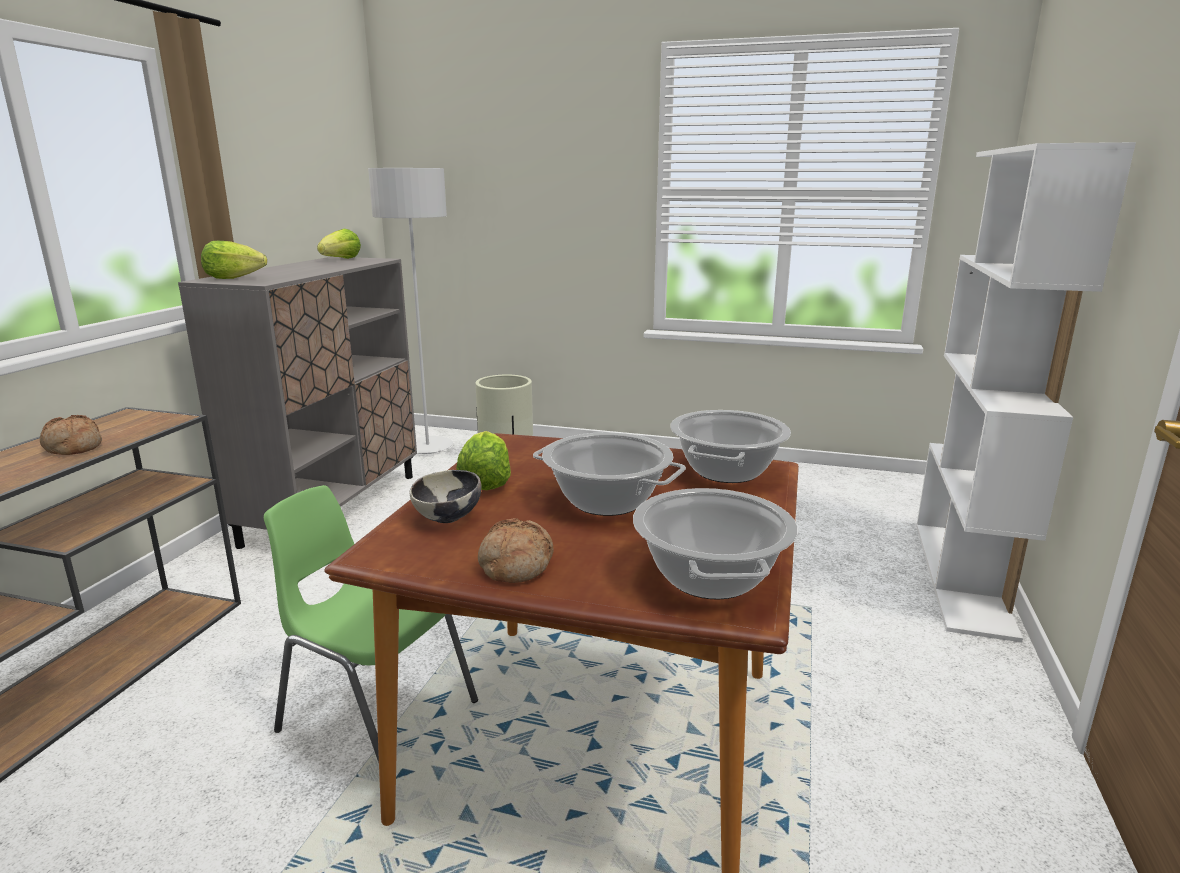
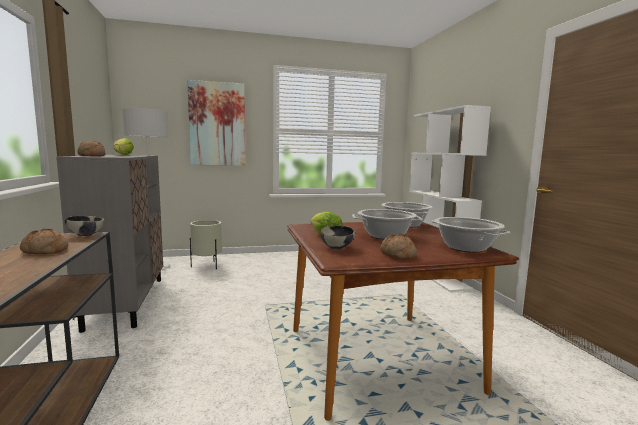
camera: 30 degrees left, 10 degrees down
lettuce [201,241,267,279] -> bread [77,141,105,157]
green chair [264,485,478,763] -> none
none -> bowl [65,216,104,236]
none -> picture [187,80,245,166]

